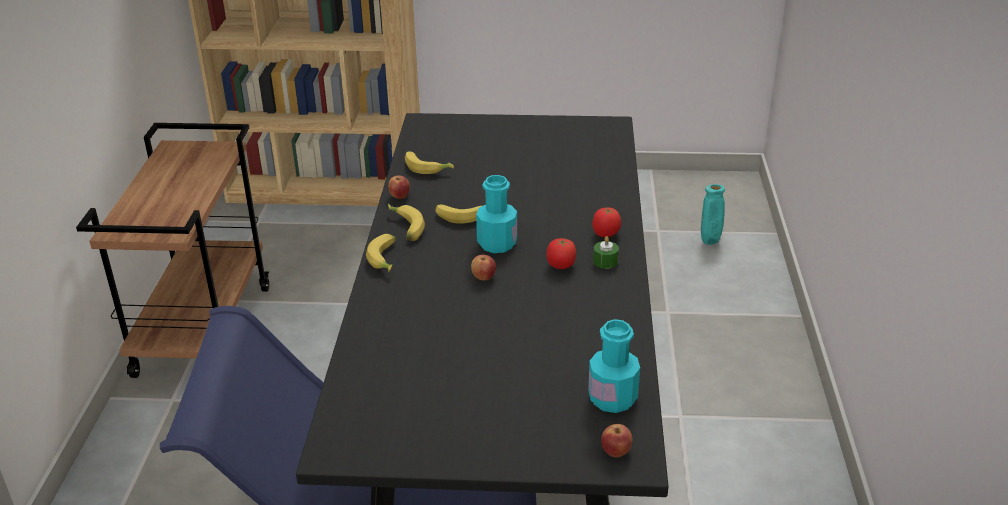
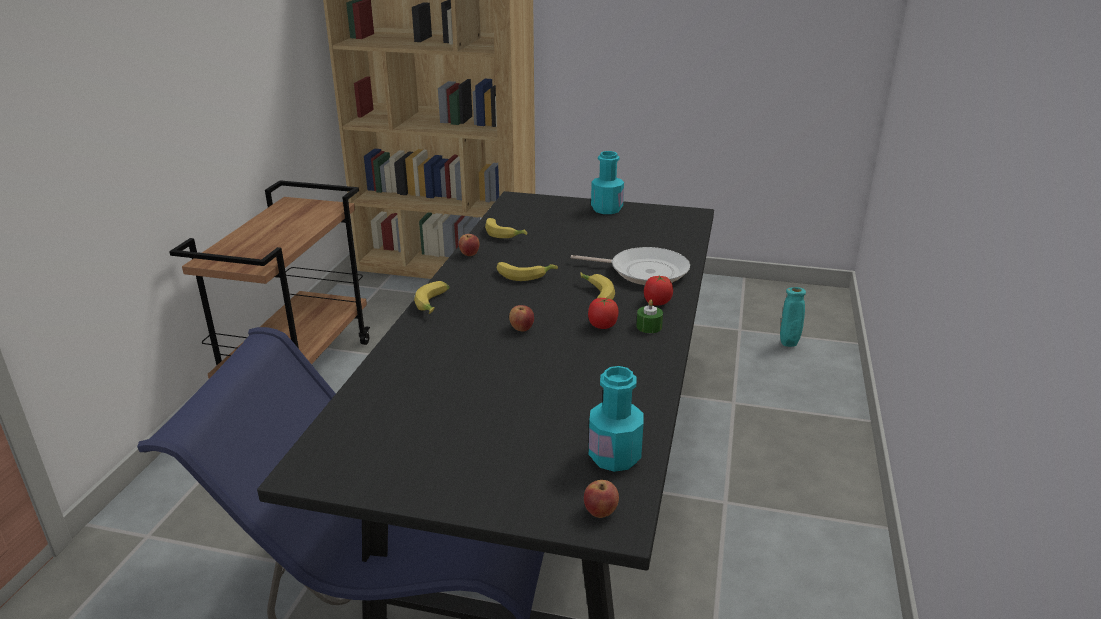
camera: 10 degrees right, 5 degrees down
banana [388,204,425,241] -> banana moved to [581,272,615,300]
turquoise bottle [476,175,517,253] -> turquoise bottle moved to [591,151,624,214]
none -> frying pan [571,247,690,285]

